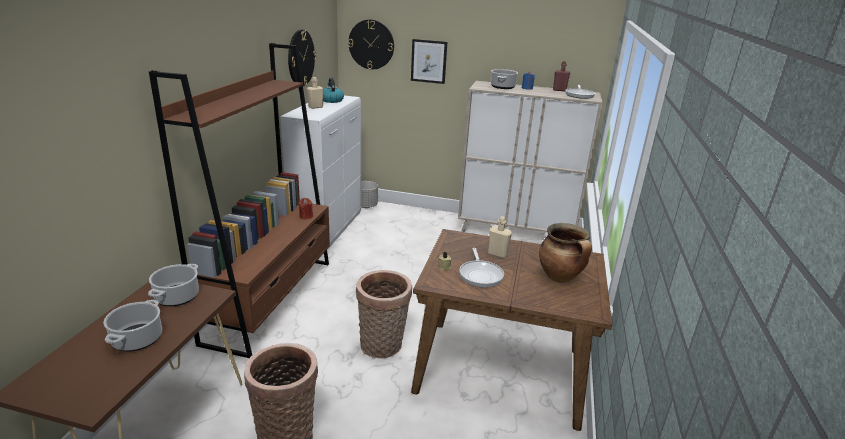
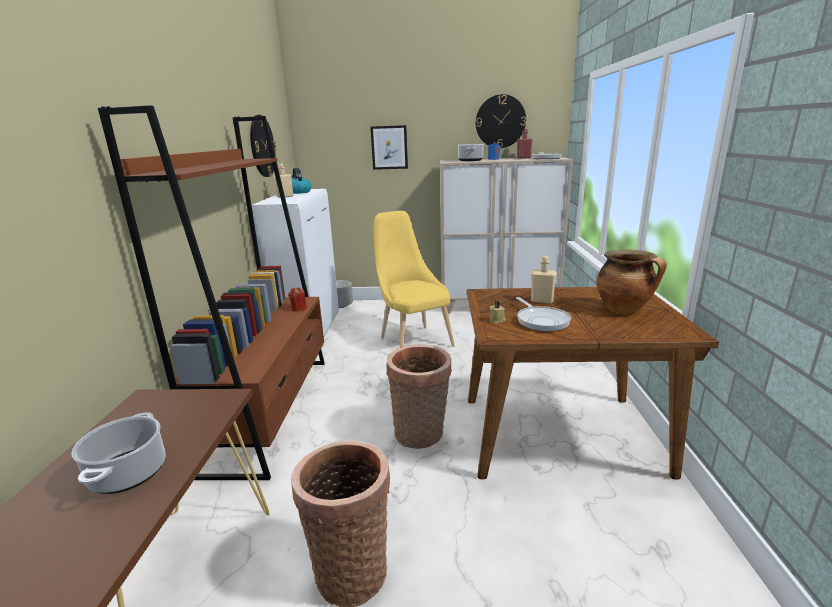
camera: 10 degrees left, 5 degrees down
cooking pot [148,264,199,306] -> none
wall clock [348,19,394,70] -> wall clock moved to [476,94,526,148]
none -> yellow chair [374,211,455,348]

